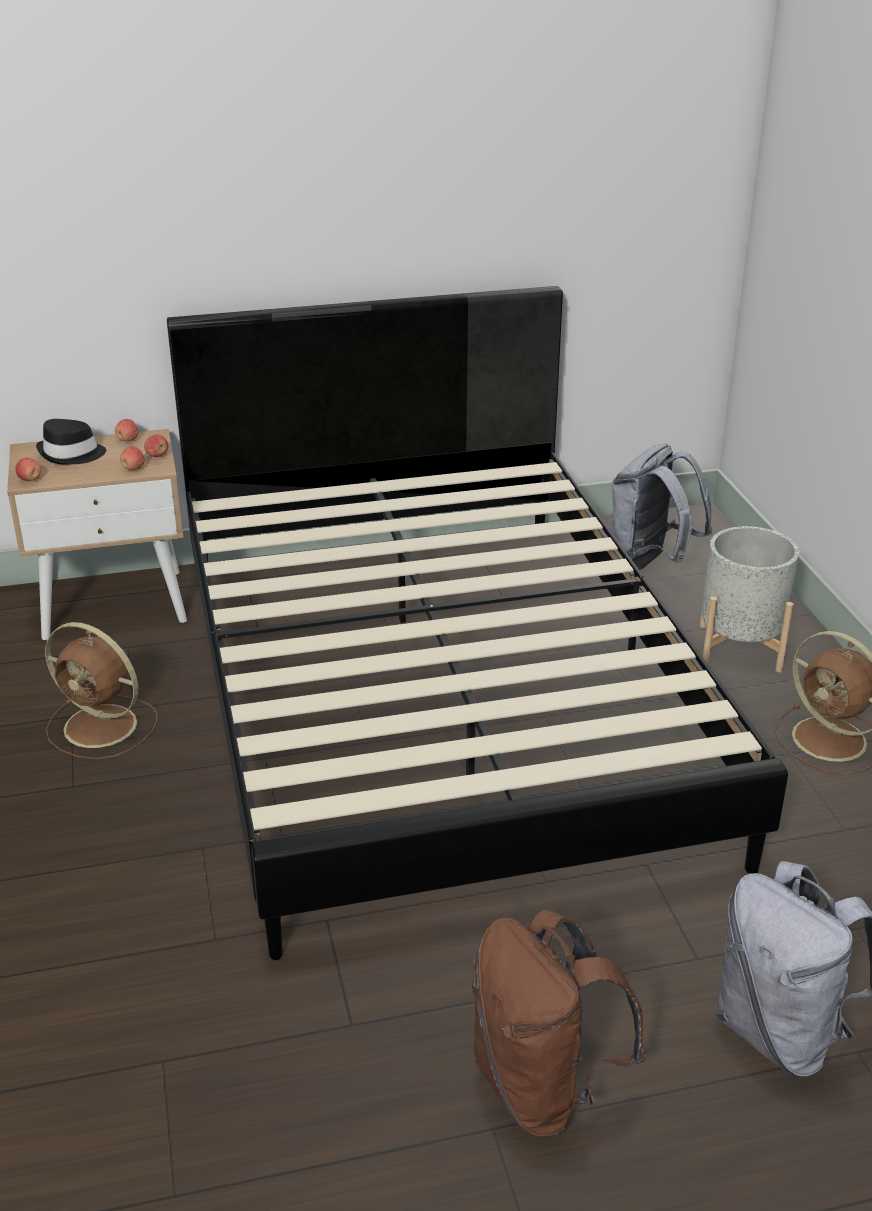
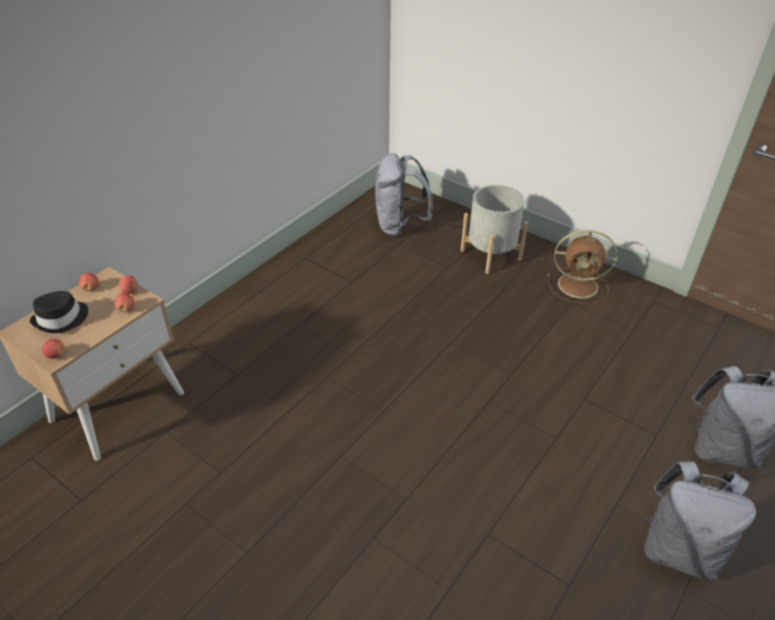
camera: 40 degrees left, 10 degrees up
brown fan [45,622,157,759] -> none
black bed [167,286,788,960] -> none
brown backpack [472,910,646,1137] -> grey backpack [643,461,756,580]

